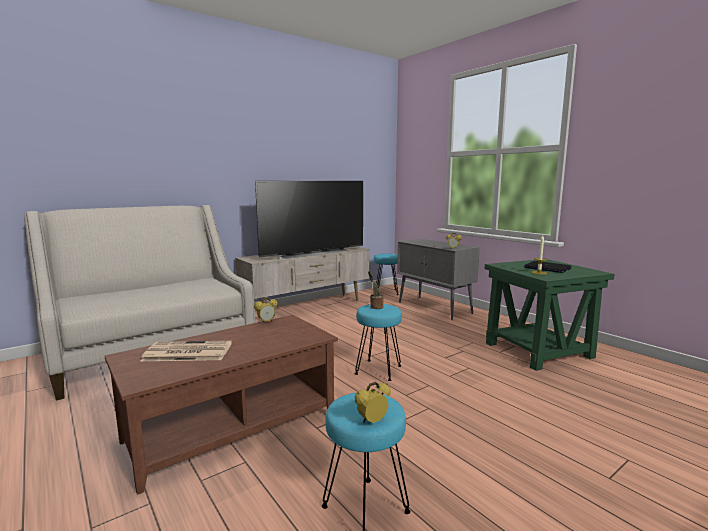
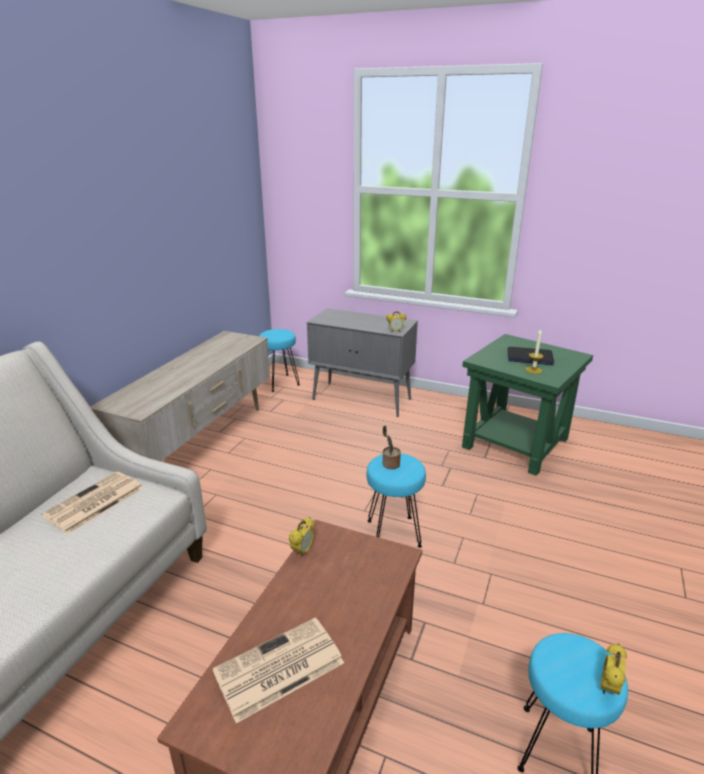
camera: 30 degrees left, 15 degrees up
television [255,181,363,259] -> none
none -> newspaper [41,472,144,534]

